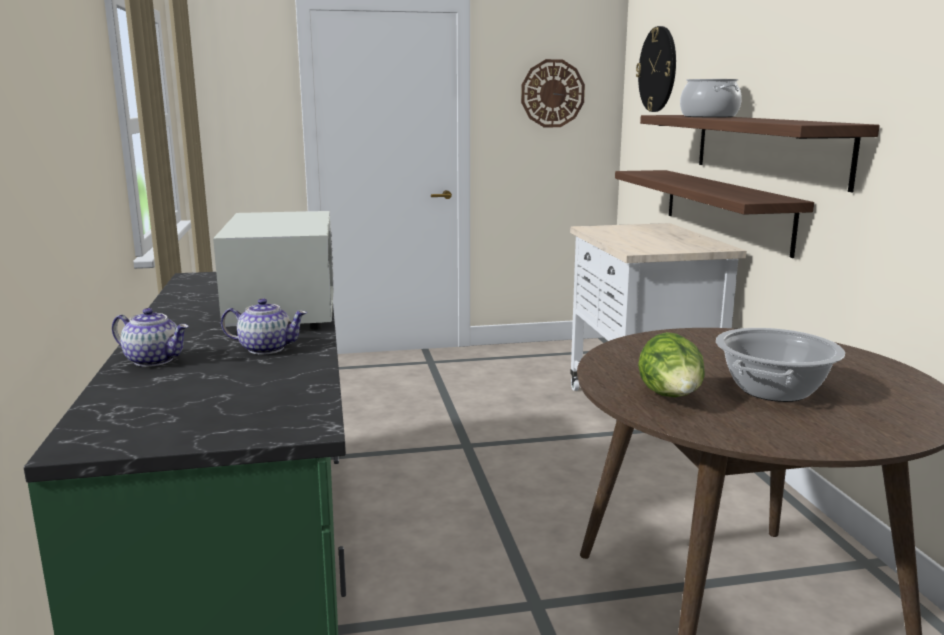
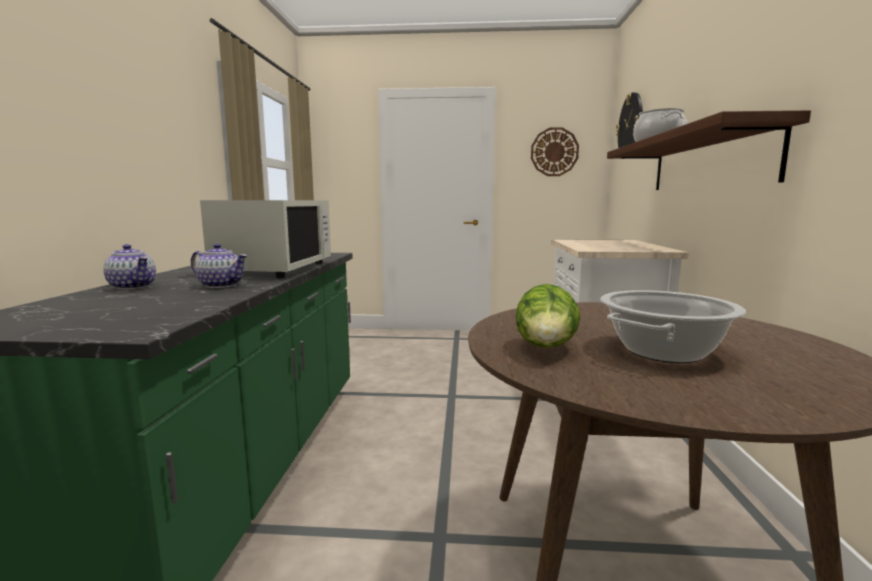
camera: 15 degrees right, 5 degrees down
shelf [615,170,814,258] -> none

